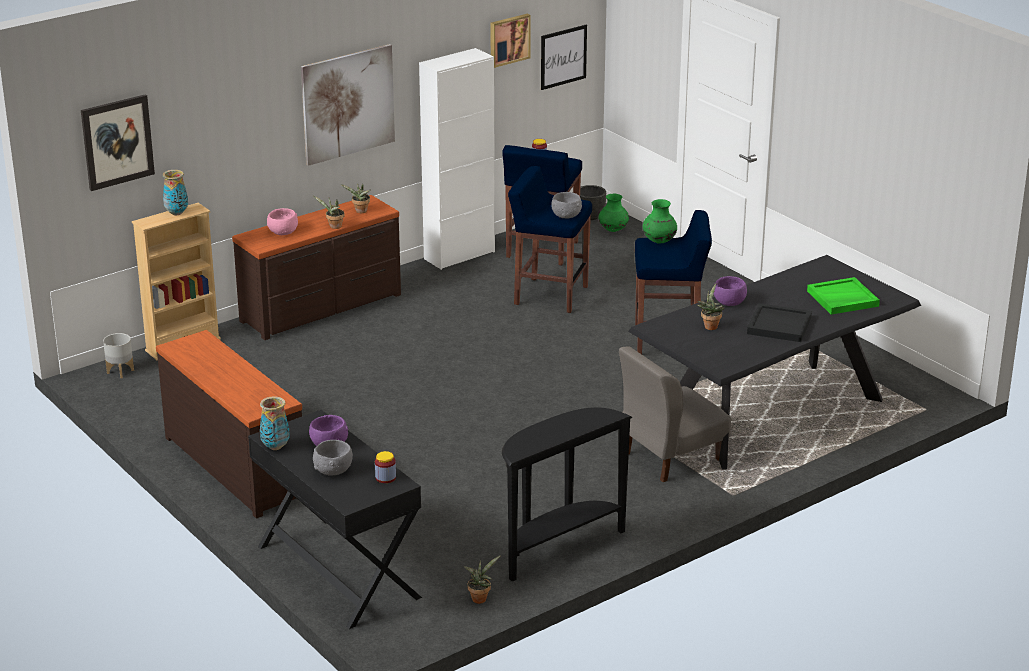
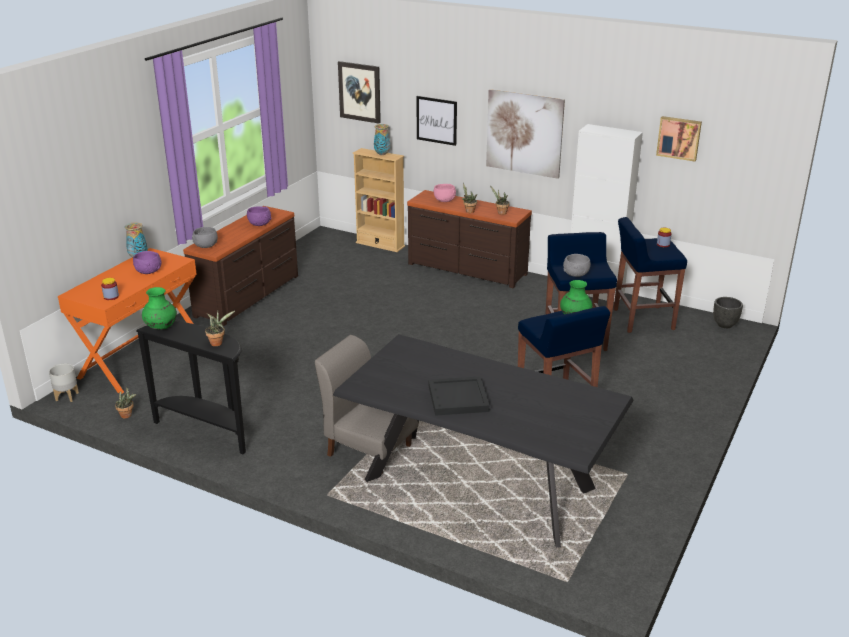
camera: 65 degrees right, 0 degrees up
grey planter [103,333,134,378] -> grey planter moved to [49,364,79,402]
black console table [248,410,422,629] -> orange console table [58,248,197,393]
grey bowl [313,440,353,476] -> grey bowl moved to [192,227,218,248]
picture [541,25,587,90] -> picture moved to [417,96,457,146]
green vase [598,194,629,232] -> green vase moved to [142,287,177,330]
potted plant [697,283,725,330] -> potted plant moved to [205,311,235,346]
purple bowl [713,276,747,306] -> purple bowl moved to [247,206,271,226]
green tray [807,277,880,315] -> none

